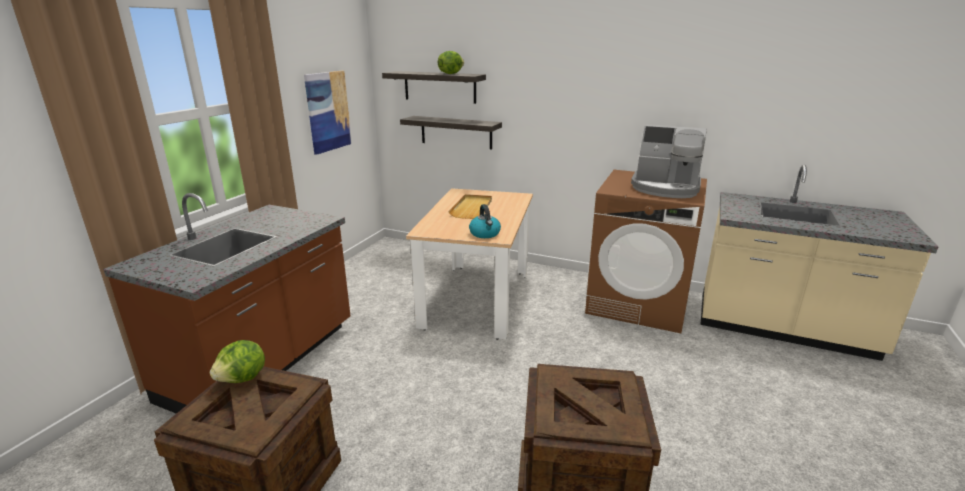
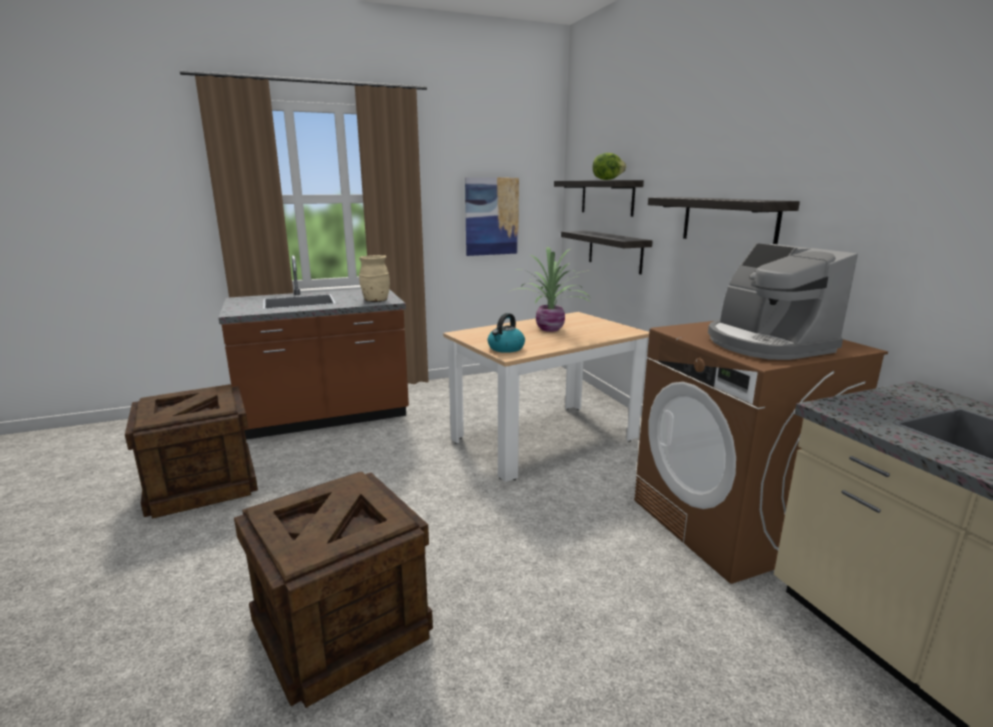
camera: 45 degrees right, 5 degrees down
lettuce [210,340,265,383] -> none
beige tray [448,194,492,219] -> potted plant [509,247,590,332]
none -> beige vase [359,255,390,302]
none -> shelf [648,197,800,244]

